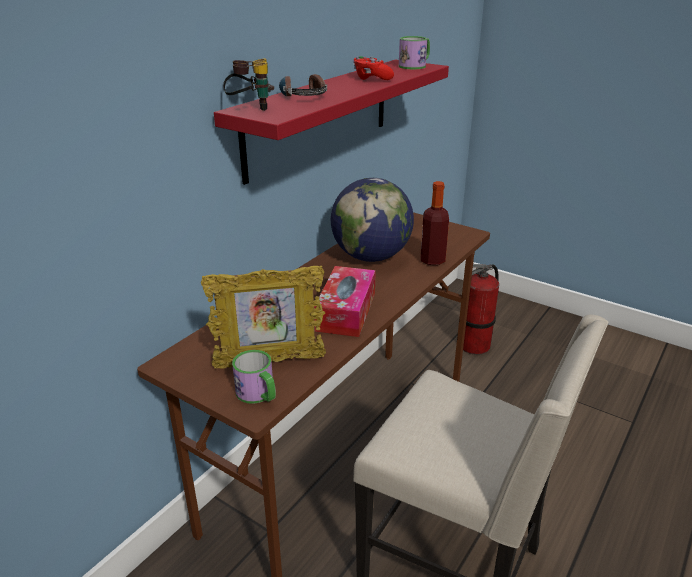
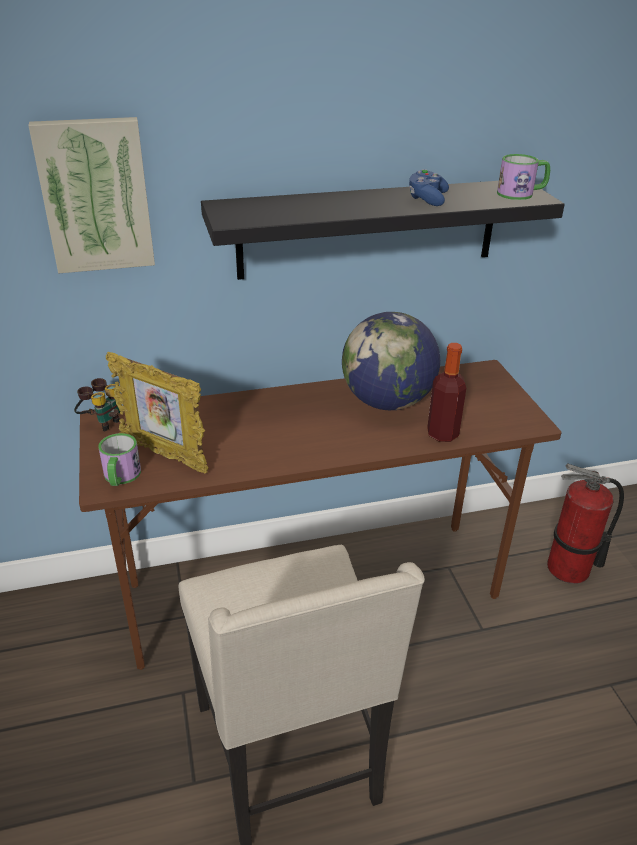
camera: 40 degrees right, 5 degrees up
red shelf [214,60,449,185] -> black shelf [201,181,565,280]
binoculars [223,59,274,111] -> binoculars moved to [74,378,121,431]
headphones [279,74,327,96] -> none
tissue box [314,266,376,337] -> none
red game controller [353,56,394,80] -> blue game controller [409,169,449,206]
none -> picture [28,117,155,274]

